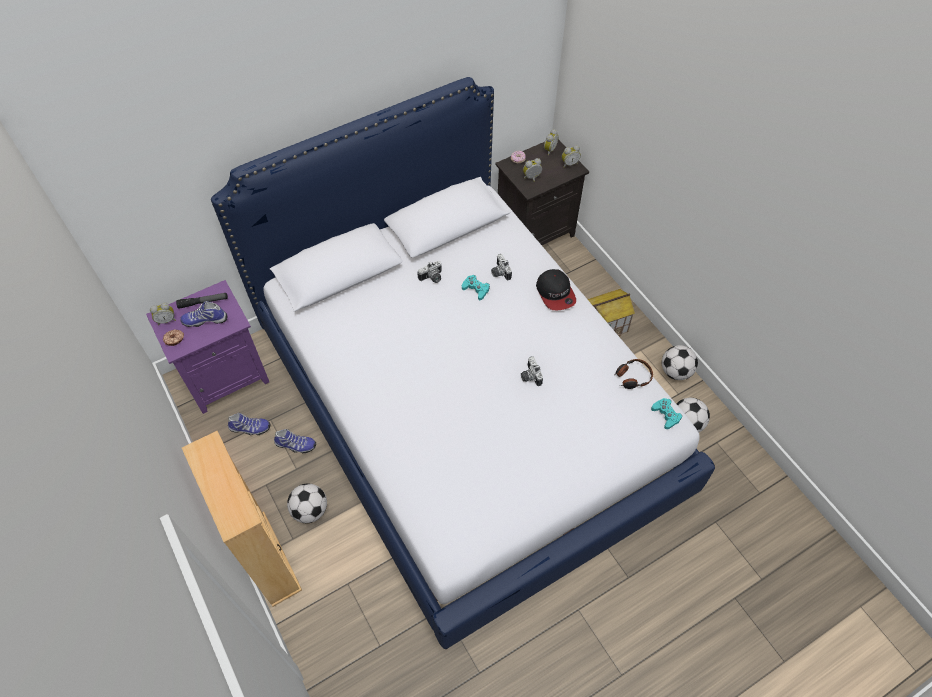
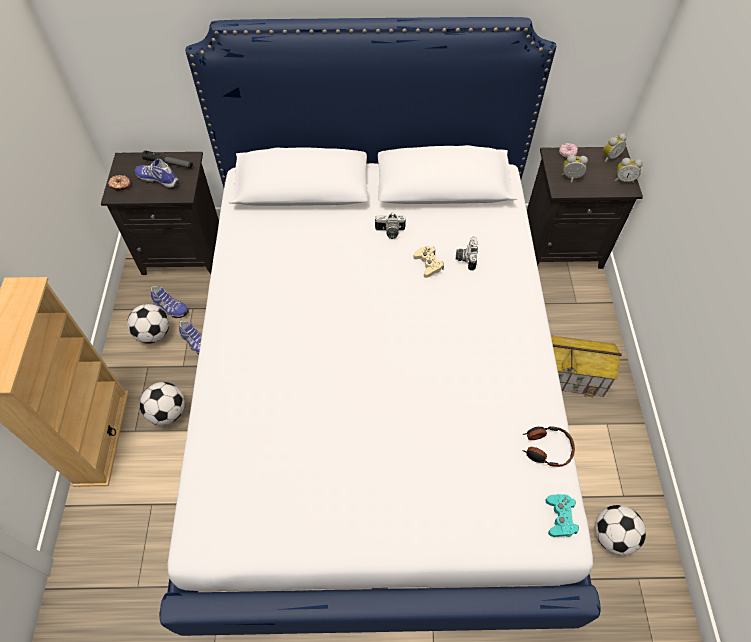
camera: 30 degrees right, 0 degrees up
purple nightstand [146,280,269,414] -> black nightstand [101,152,219,275]
alarm clock [150,303,176,325] -> none
turquoise game controller [462,275,490,300] -> beige game controller [413,246,444,278]
camera [521,356,543,386] -> none
cap [536,269,576,311] -> none
football [662,345,698,380] -> football moved to [127,304,169,344]

